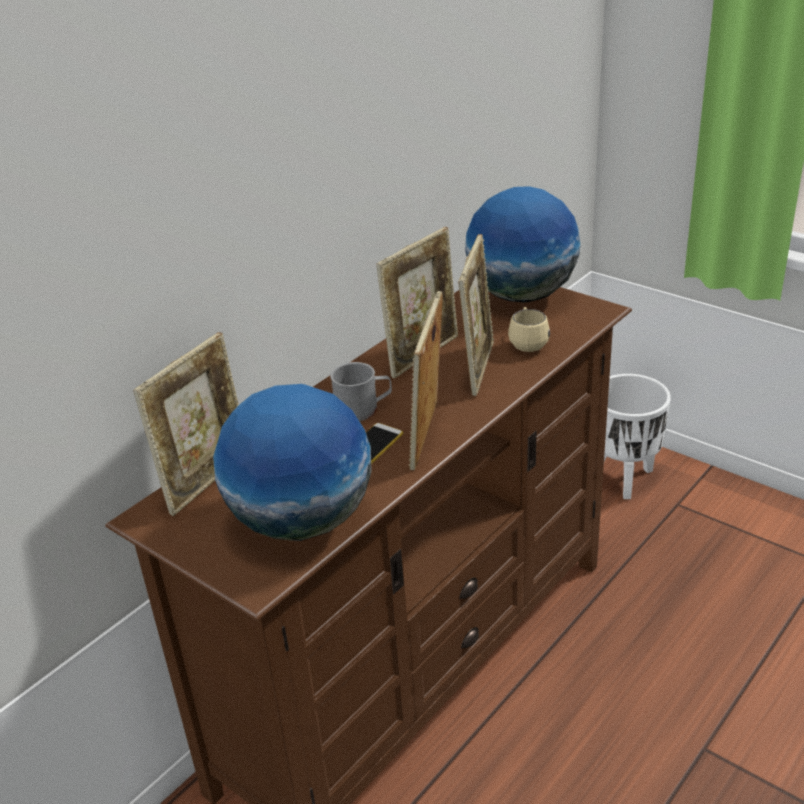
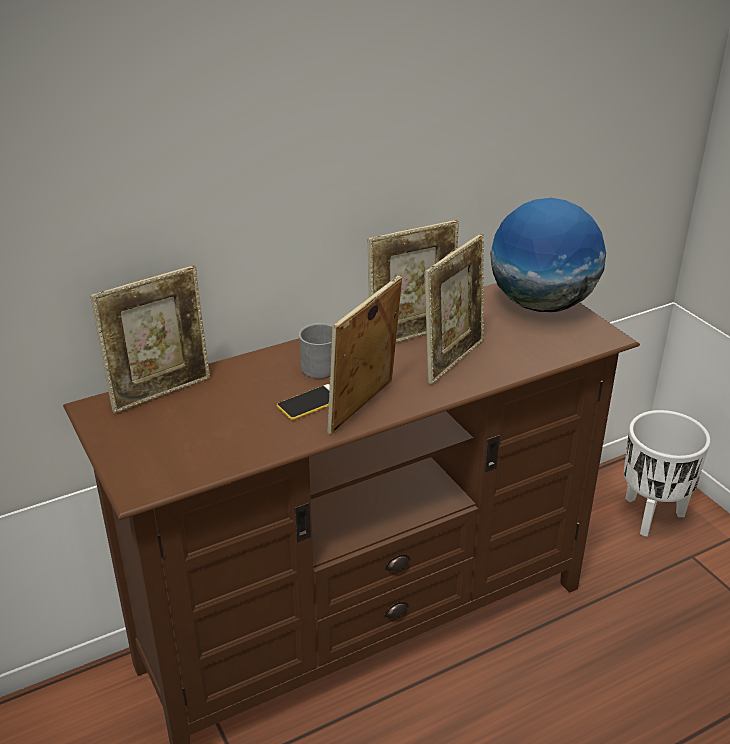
camera: 20 degrees right, 0 degrees up
globe [213,384,372,541] -> none
beige mug [508,307,550,352] -> none

